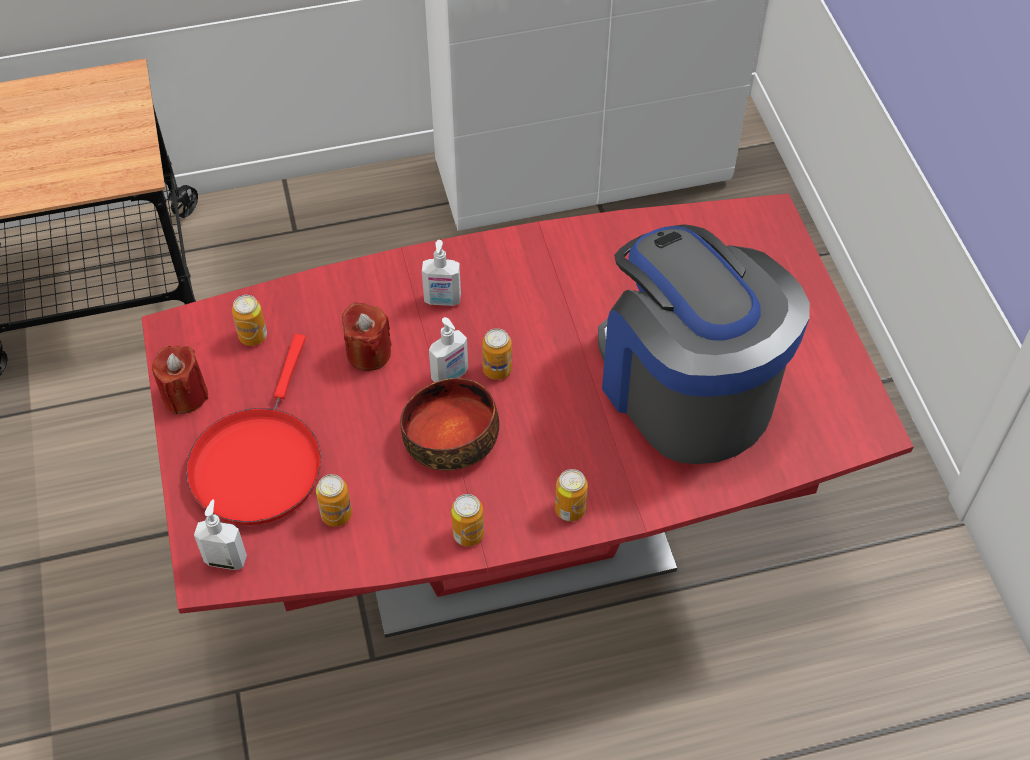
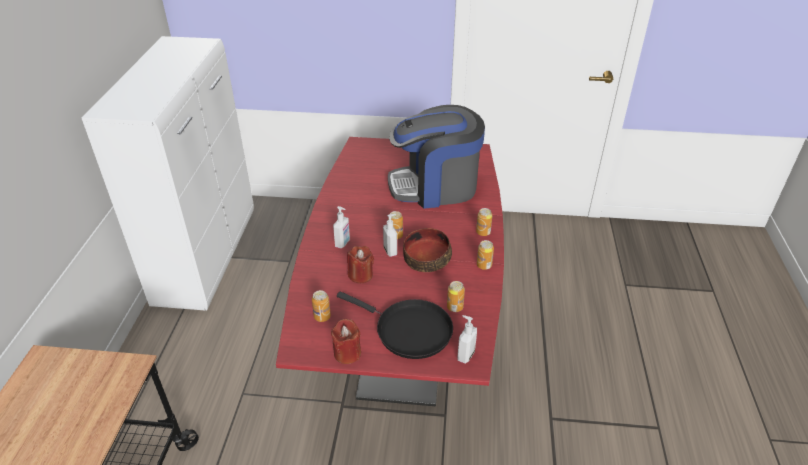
camera: 70 degrees left, 15 degrees down
red frying pan [186,334,321,525] -> black frying pan [337,292,453,359]

